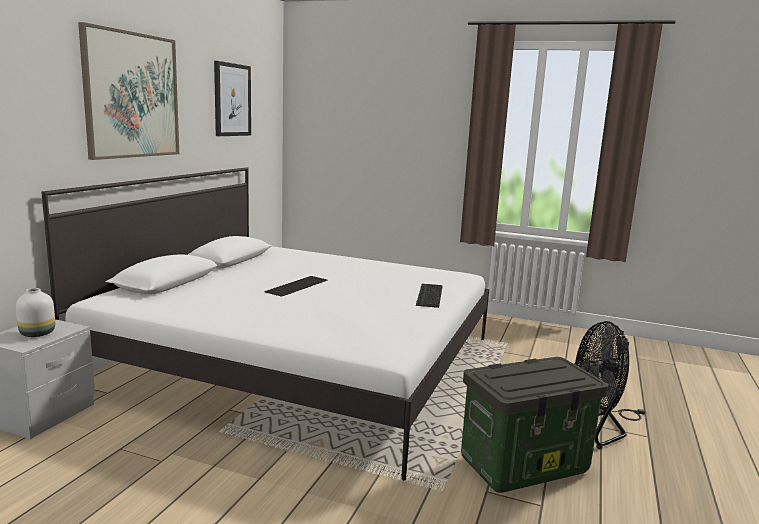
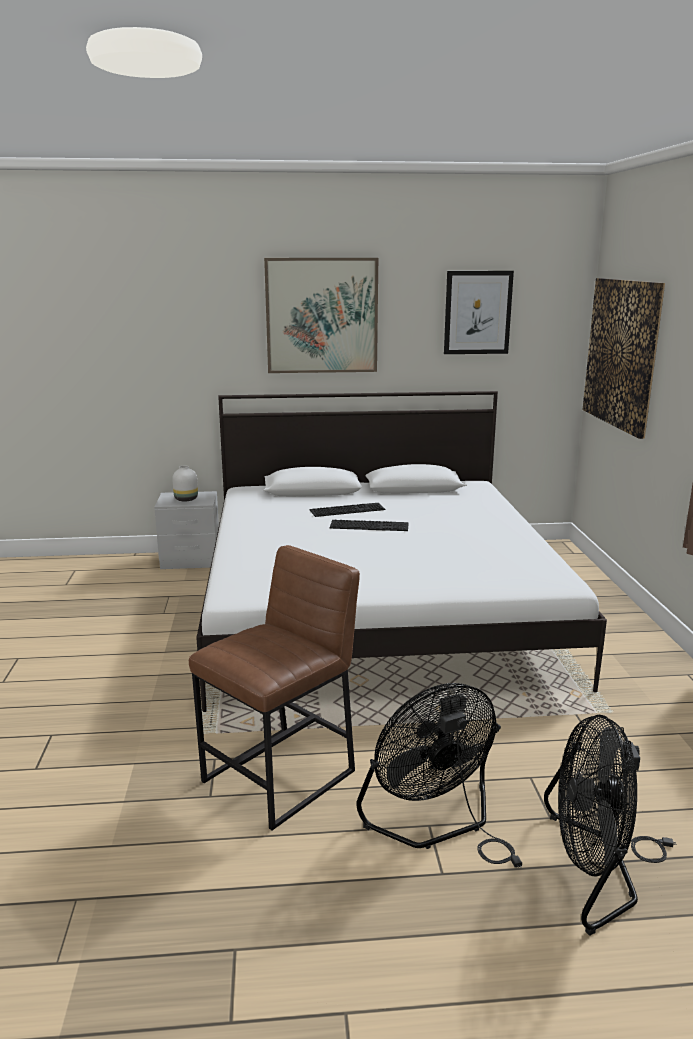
camera: 65 degrees right, 5 degrees up
keyboard [416,284,443,308] -> keyboard moved to [309,503,385,517]
storage box [461,357,608,493] -> brown chair [189,545,360,830]
none -> black fan [544,715,675,936]
none -> picture [582,278,665,439]

